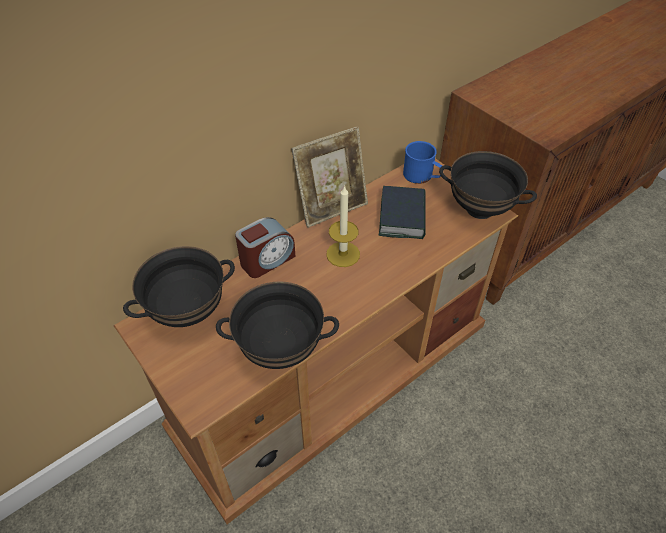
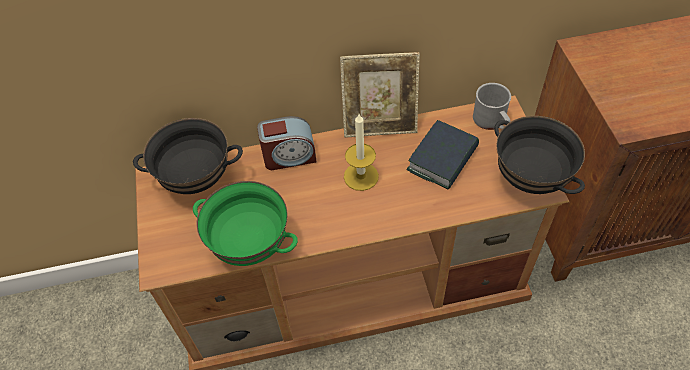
camera: 30 degrees right, 5 degrees up
black bowl [216,282,339,369] -> green bowl [193,181,298,266]
blue mug [403,141,442,184] -> grey mug [473,83,511,130]

